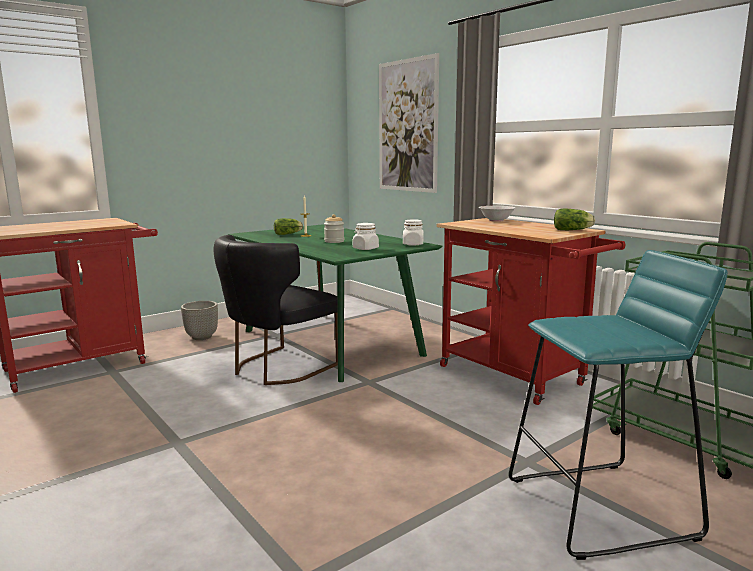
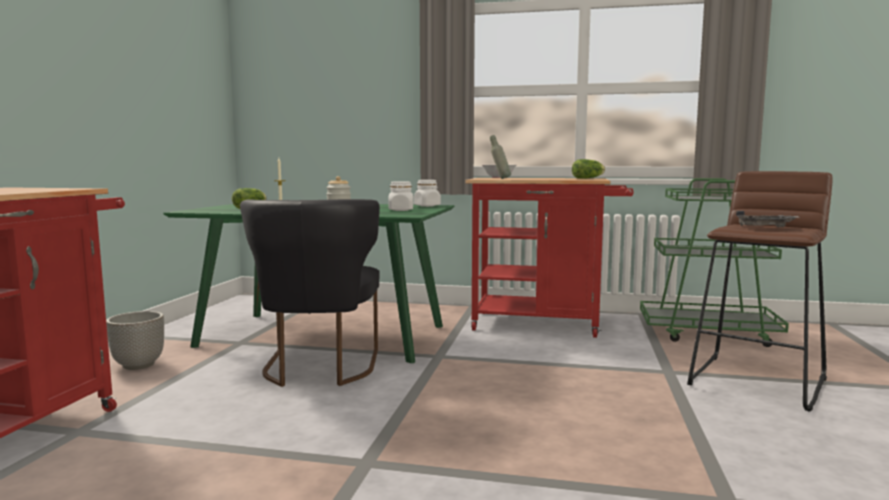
camera: 40 degrees left, 5 degrees down
picture [379,53,439,193] -> none
turquoise stool [509,250,728,560] -> brown stool [687,171,833,412]
none -> grey bottle [490,135,511,179]
none -> grey tray [736,211,801,227]

